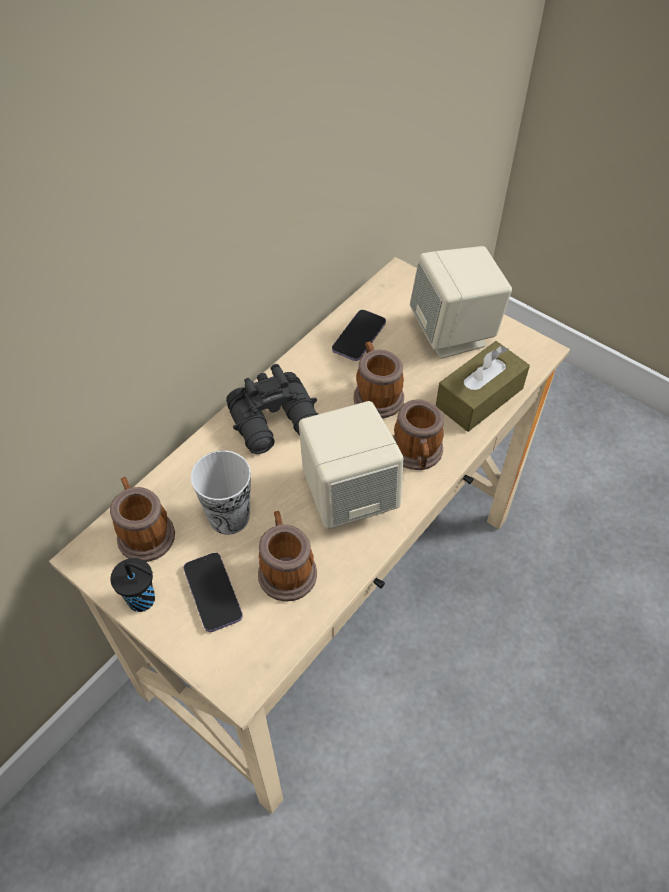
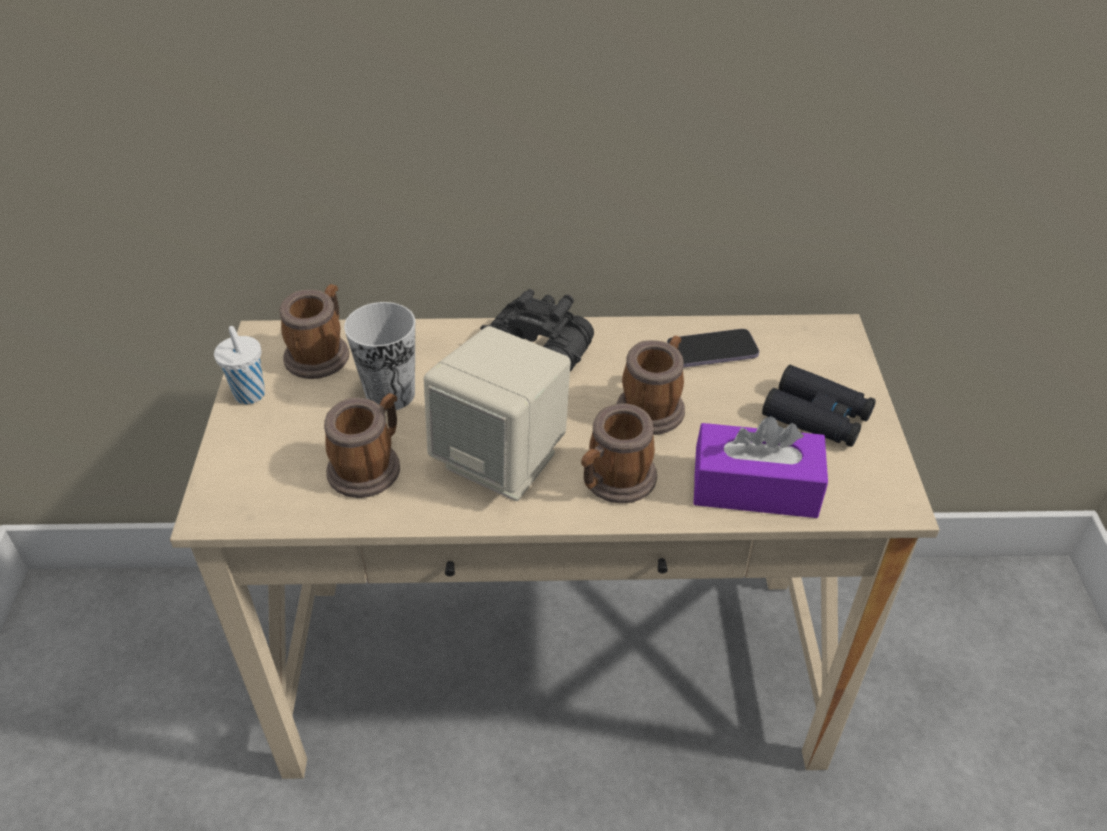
camera: 50 degrees right, 10 degrees down
black cup [110,558,155,612] -> white cup [214,326,265,404]
phone [184,553,243,632] -> none
beige speaker [410,246,512,359] -> black binoculars [762,365,876,447]
brown tissue box [436,341,530,432] -> purple tissue box [693,416,828,518]

